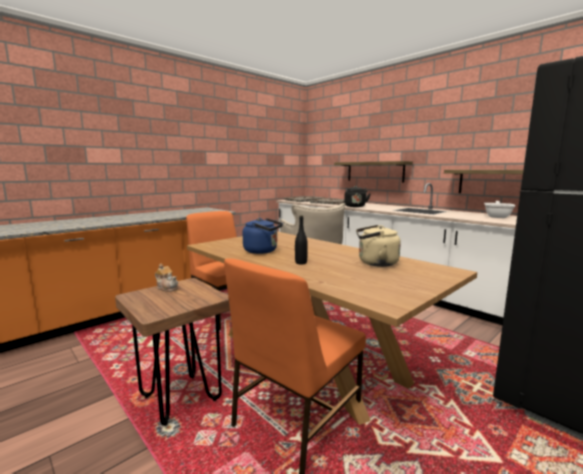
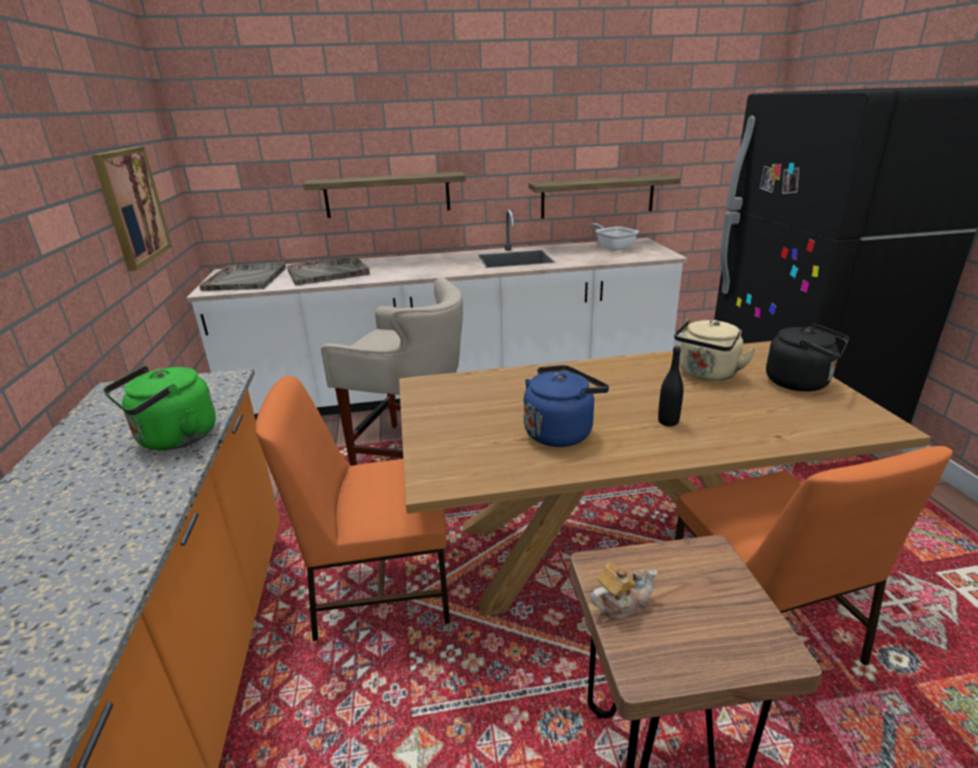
camera: 55 degrees left, 15 degrees up
black kettle [344,186,371,207] -> black kettle moved to [766,323,849,392]
none -> picture [91,147,172,271]
none -> green kettle [103,366,216,451]

